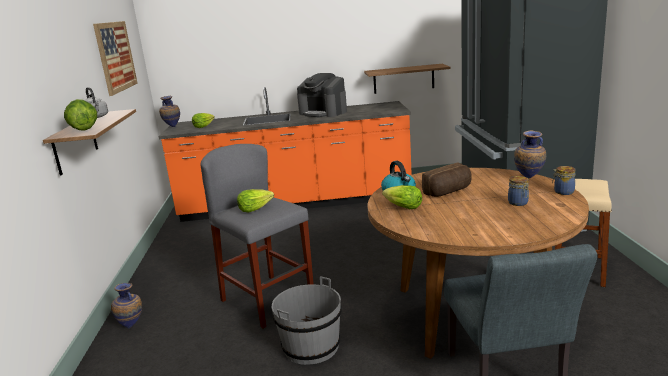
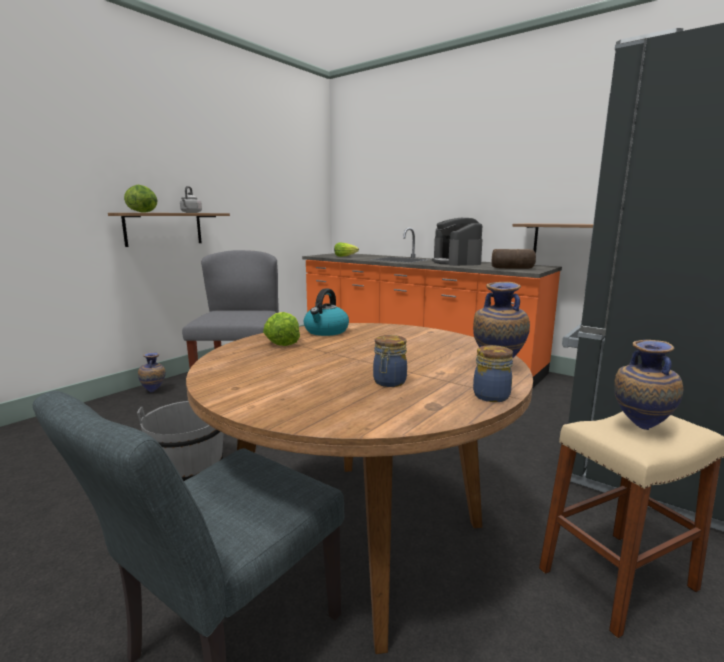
camera: 40 degrees right, 5 degrees down
picture [93,21,138,96] -> none
vase [159,96,180,127] -> vase moved to [614,340,683,430]
lettuce [237,189,274,212] -> none
bread [422,163,472,197] -> bread moved to [492,249,536,269]

